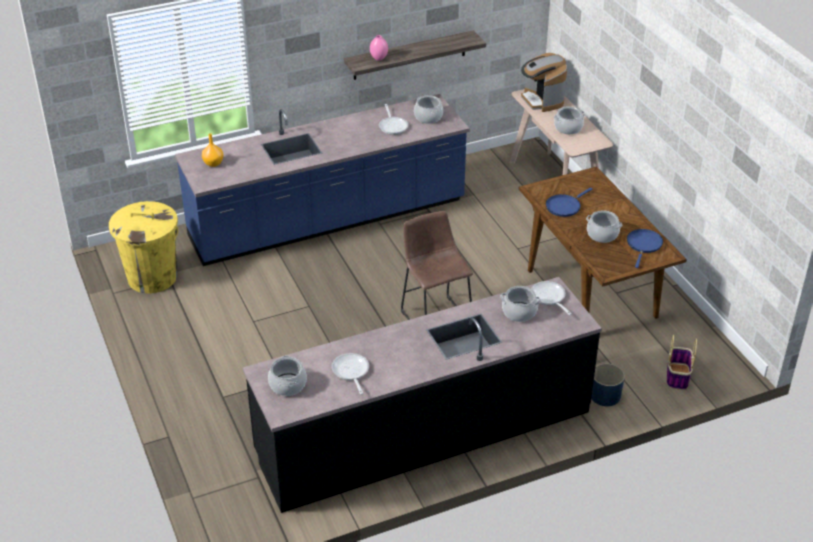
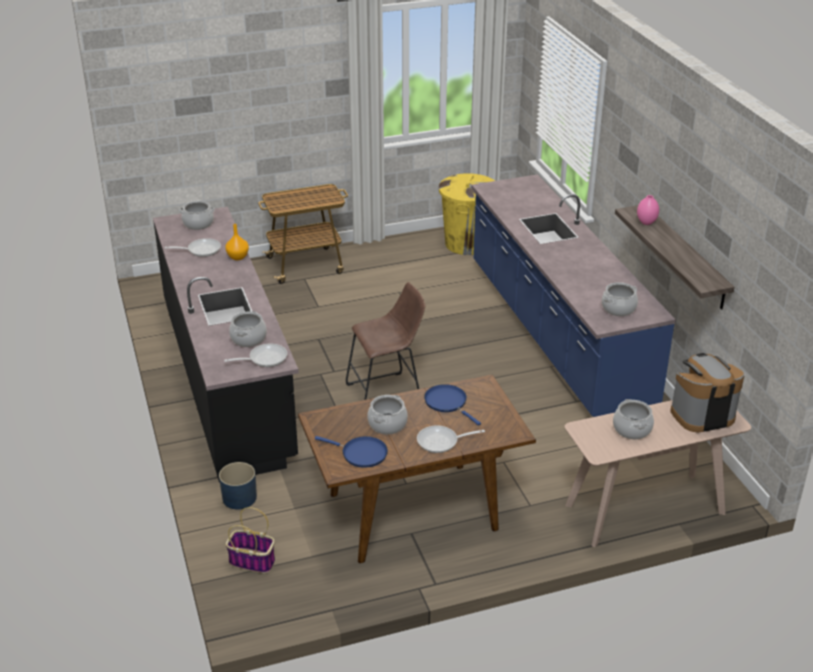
camera: 95 degrees right, 5 degrees down
orange vase [202,133,223,167] -> orange vase moved to [225,224,249,260]
frying pan [379,104,408,135] -> frying pan moved to [417,425,485,453]
none -> cart [258,184,348,284]

